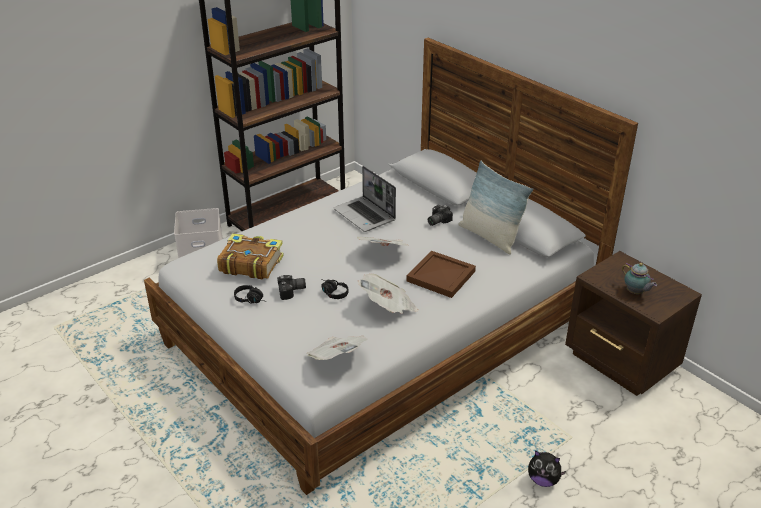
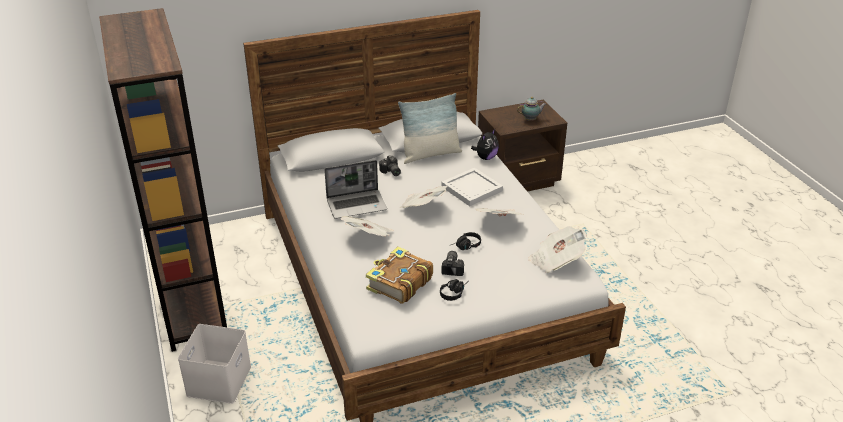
camera: 70 degrees left, 0 degrees up
brown tray [406,251,476,298] -> white tray [442,168,503,206]
plush toy [528,450,566,487] -> plush toy moved to [471,129,499,160]
none -> newspaper [341,216,393,237]

